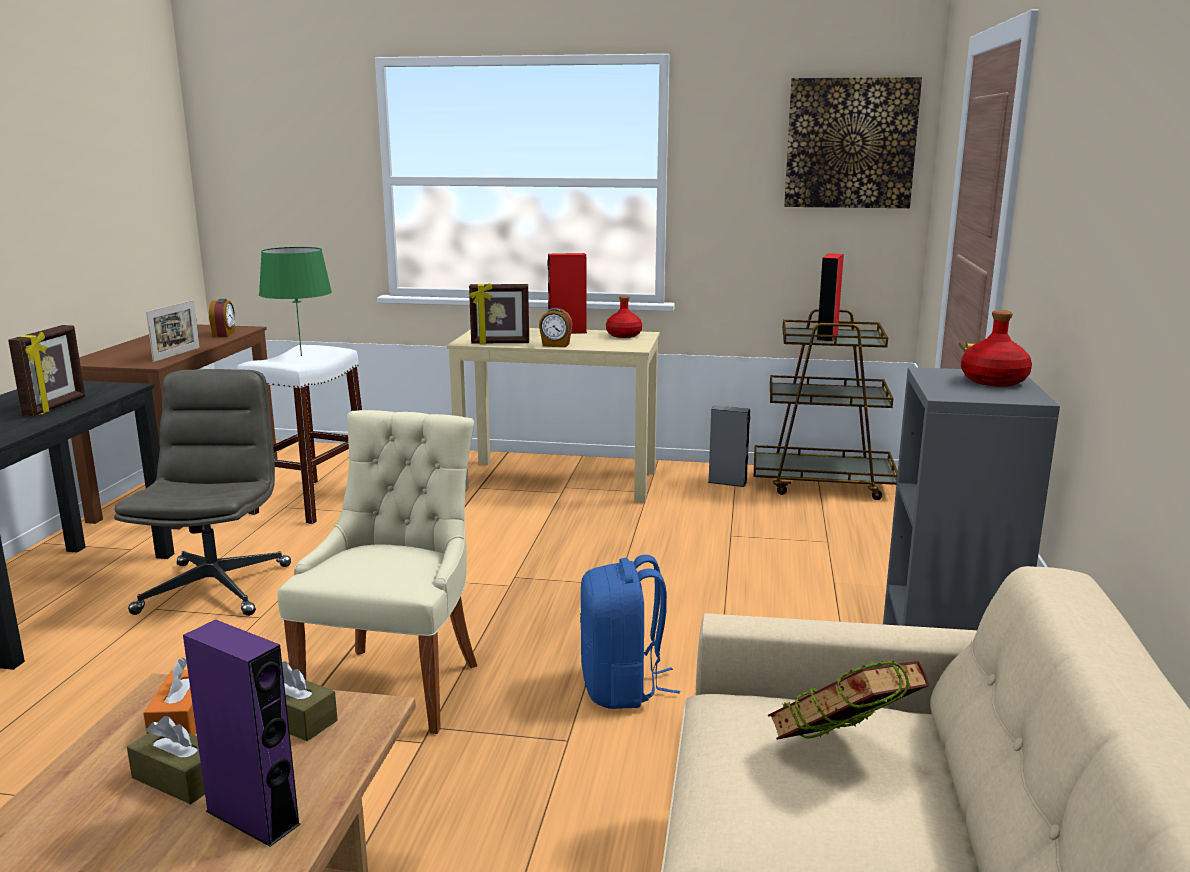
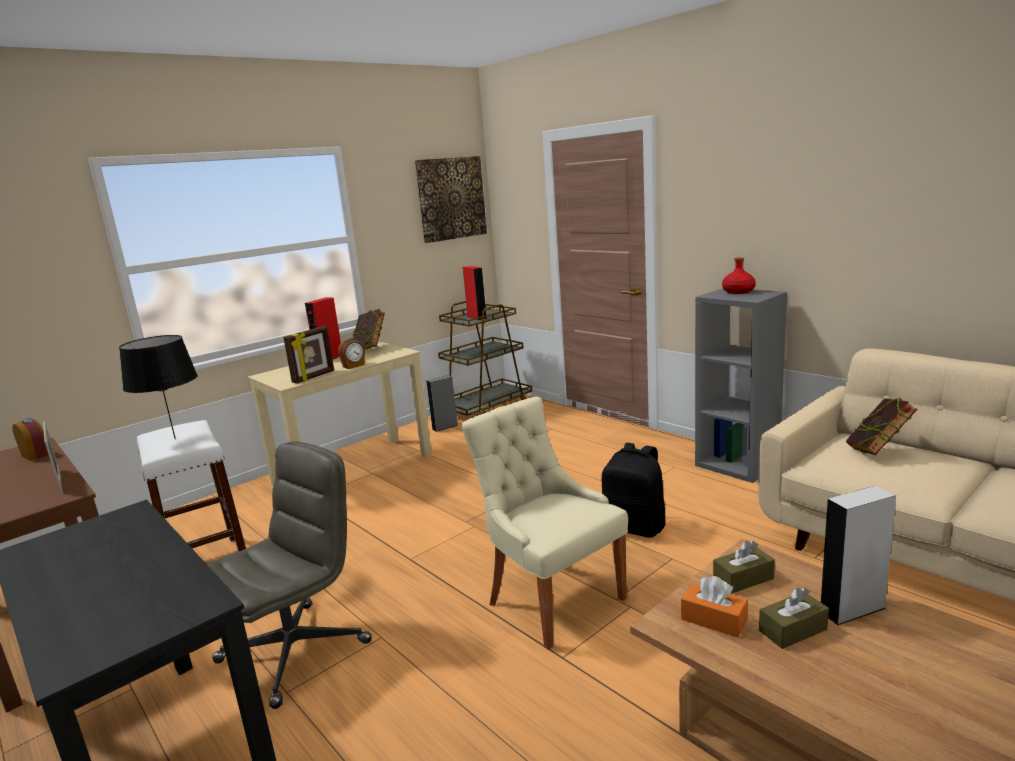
camera: 50 degrees left, 0 degrees up
picture frame [8,325,85,416] -> none
grey office chair [114,369,291,616] -> grey office chair turned 90 degrees clockwise [206,441,372,709]
purple speaker [183,620,301,847] -> grey speaker [821,486,896,626]
green table lamp [259,247,332,356] -> black table lamp [119,335,198,439]
blue backpack [580,555,680,709] -> black backpack [602,443,666,538]
red bottle [606,296,642,338] -> book [352,309,385,350]

